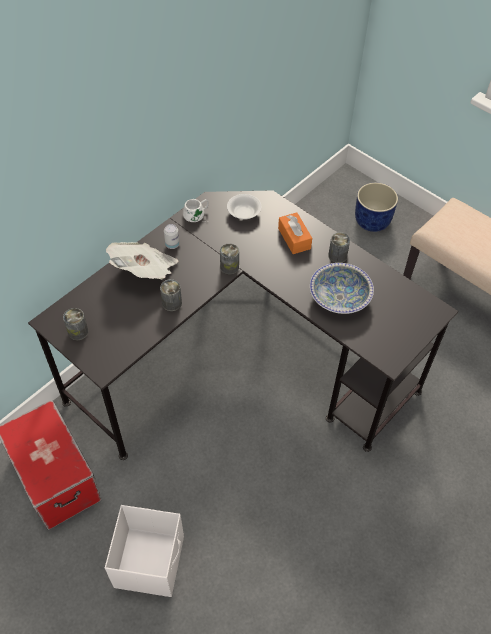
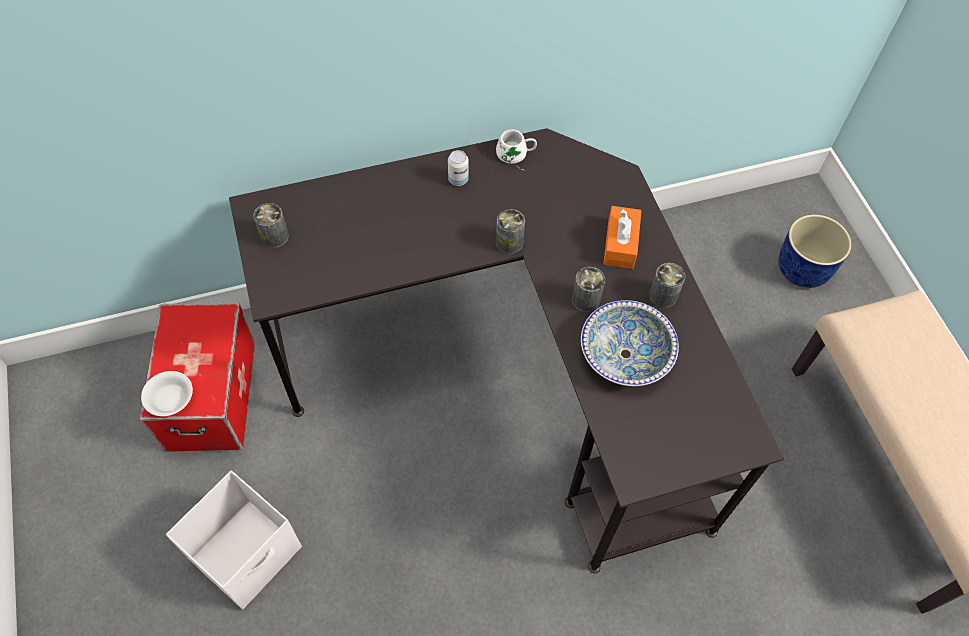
camera: 30 degrees right, 5 degrees up
newspaper [106,242,178,279] -> none
can [160,279,182,311] -> can moved to [572,267,605,312]
white bowl [227,194,262,220] -> white bowl moved to [141,371,193,416]

